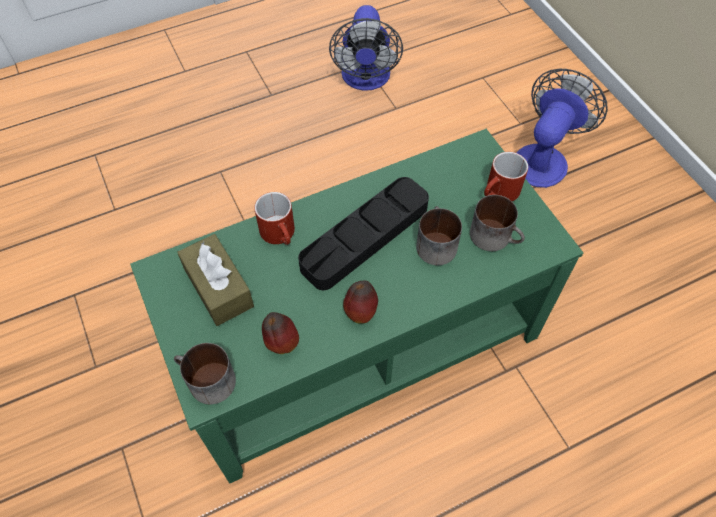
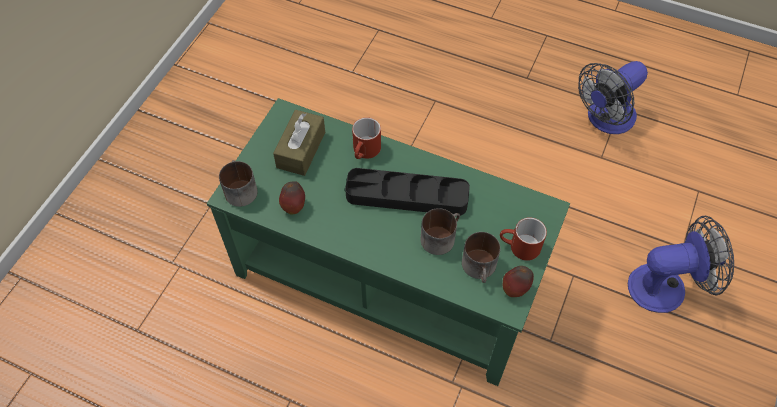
camera: 50 degrees right, 0 degrees up
apple [343,281,378,324] -> apple moved to [503,266,534,297]

